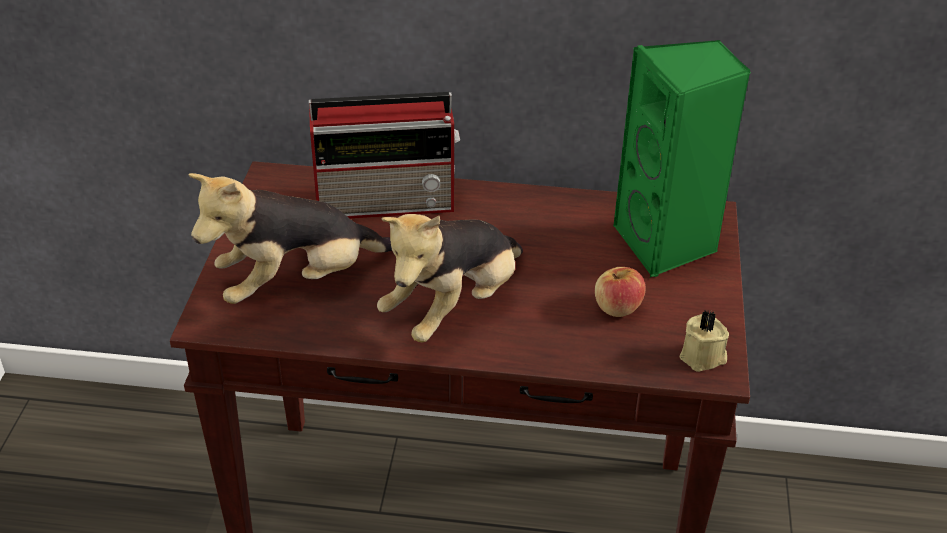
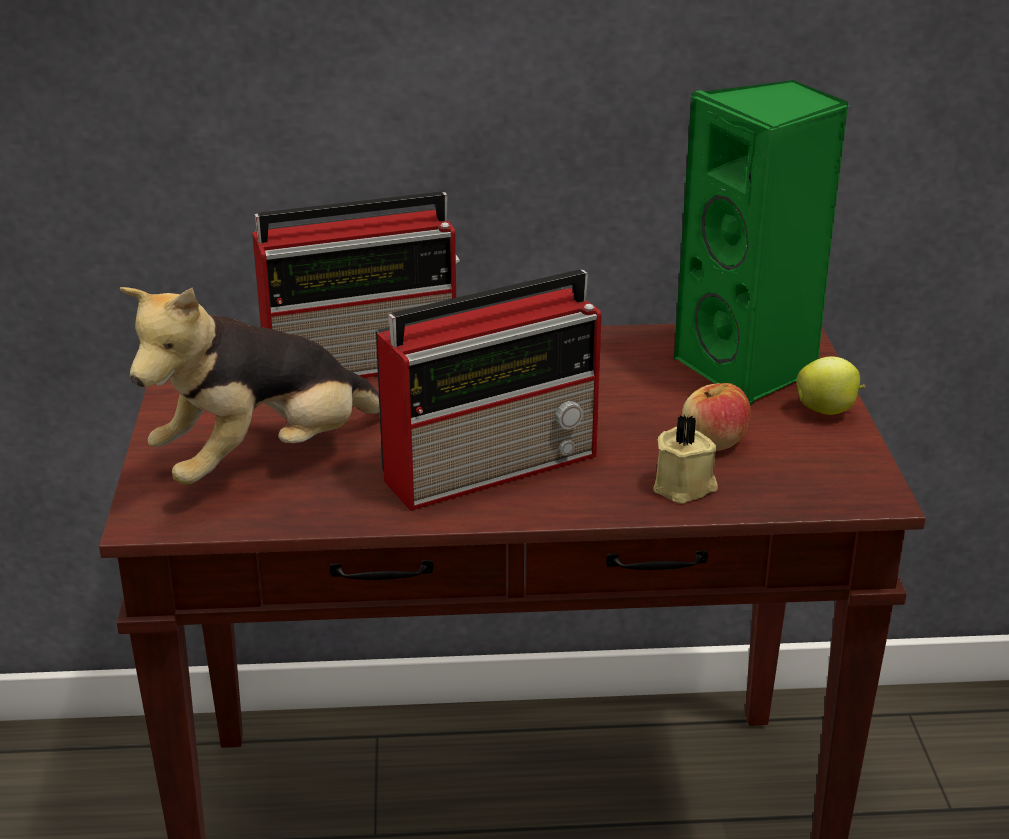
camera: 10 degrees left, 10 degrees down
plush toy [377,214,523,343] -> radio [376,269,602,511]
beige candle [679,311,729,372] -> beige candle moved to [653,414,718,504]
none -> apple [797,356,865,415]

